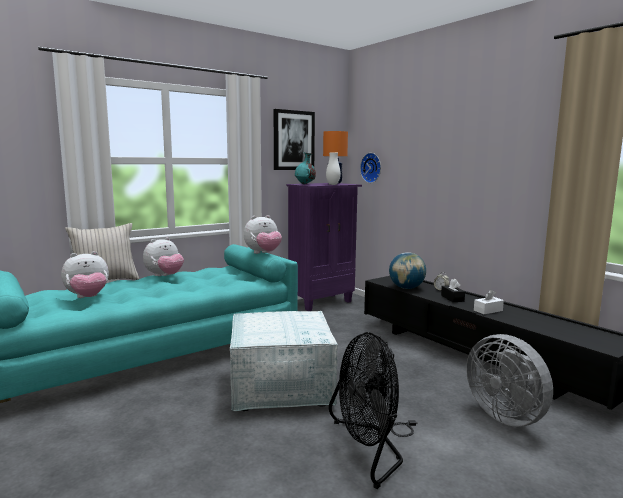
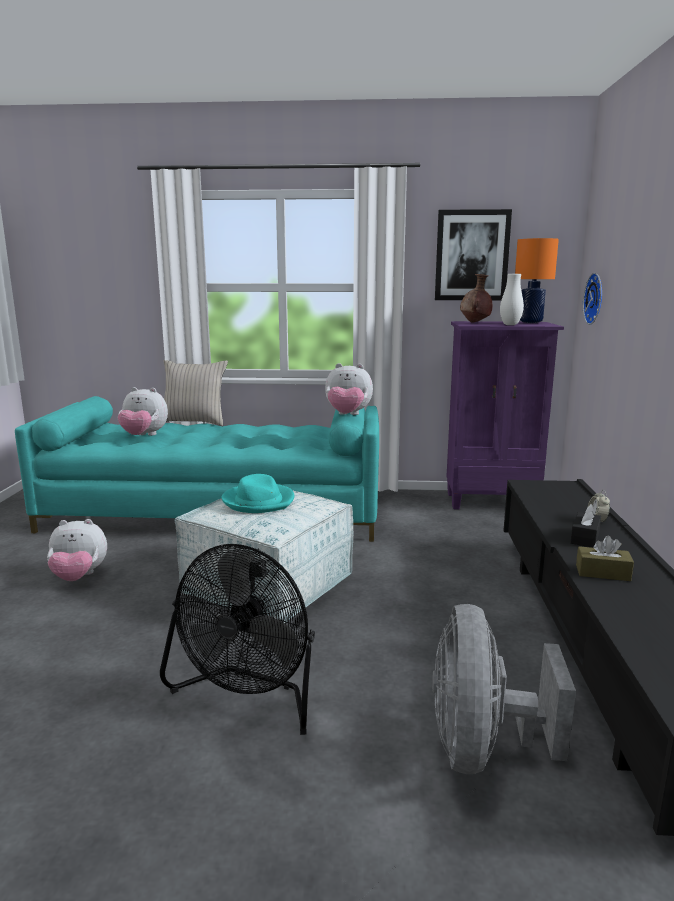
camera: 40 degrees right, 5 degrees up
plush toy [143,237,184,276] -> plush toy moved to [47,519,107,581]
turquoise vase [295,152,316,184] -> brown vase [460,274,493,322]
black fan [329,332,418,489] -> black fan turned 90 degrees counterclockwise [160,544,315,735]
globe [389,252,426,289] -> none
white tissue box [474,290,504,314] -> brown tissue box [576,536,634,581]
none -> turquoise hat [222,474,294,513]

